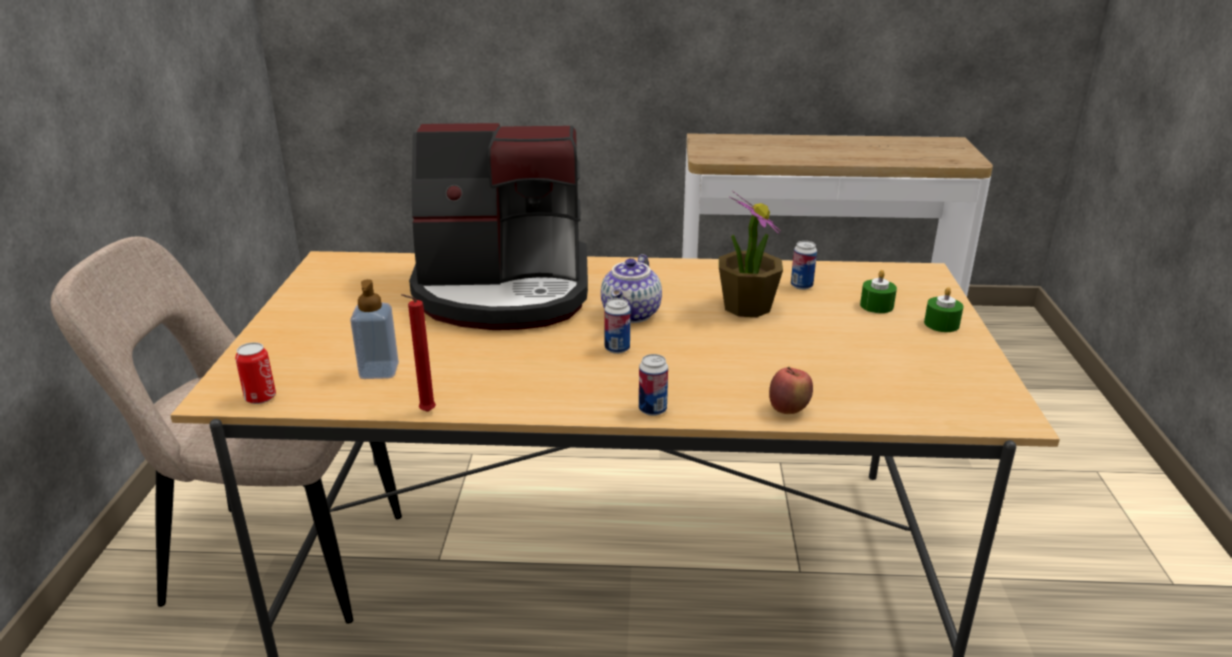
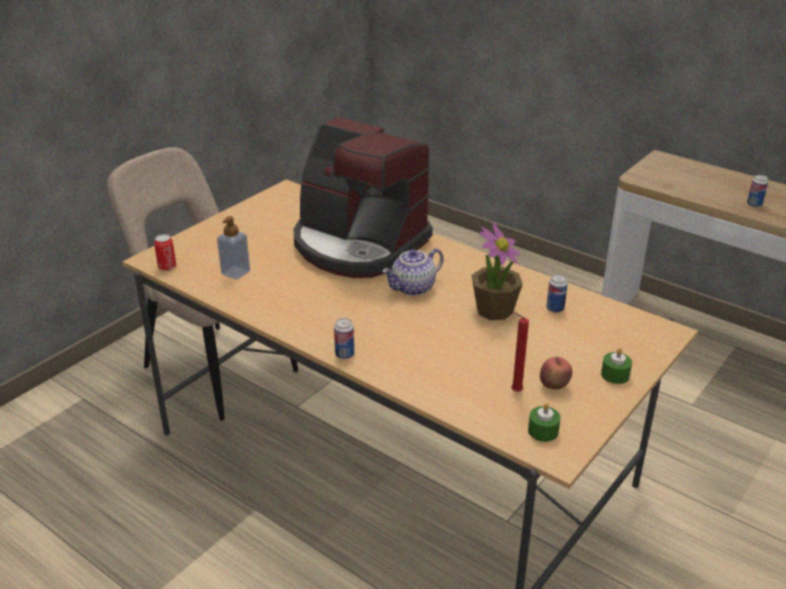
camera: 35 degrees right, 5 degrees up
red candle [401,294,436,412] -> red candle moved to [511,313,529,392]
can [604,298,630,354] -> can moved to [747,175,768,207]
apple [769,367,813,414] -> apple moved to [540,357,572,390]
green candle [860,270,897,313] -> green candle moved to [528,403,561,442]

